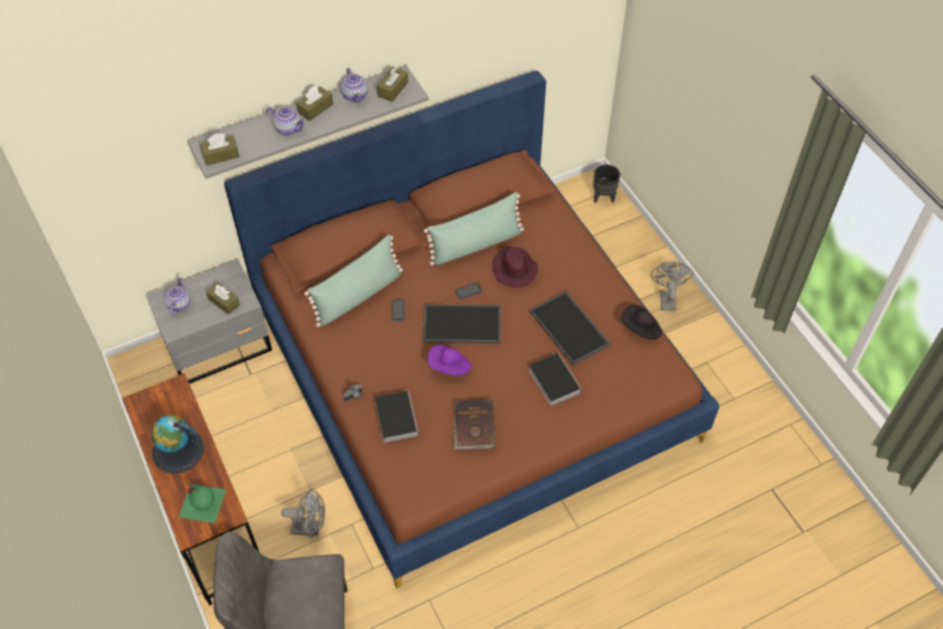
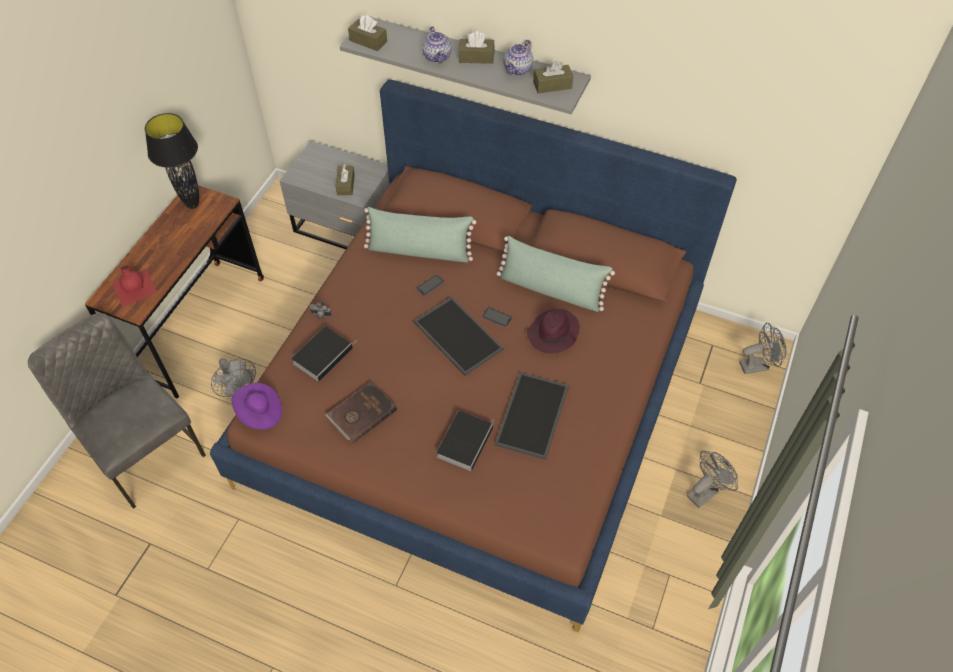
camera: 50 degrees right, 0 degrees up
globe [151,415,204,474] -> none
teapot [164,277,191,316] -> none
green bottle [179,484,226,523] -> red bottle [112,265,157,307]
purple hat [427,345,471,376] -> purple hat moved to [231,383,282,429]
black planter [593,164,620,203] -> grey fan [739,323,786,374]
black hat [621,305,662,340] -> none
none -> black table lamp [145,113,199,209]

